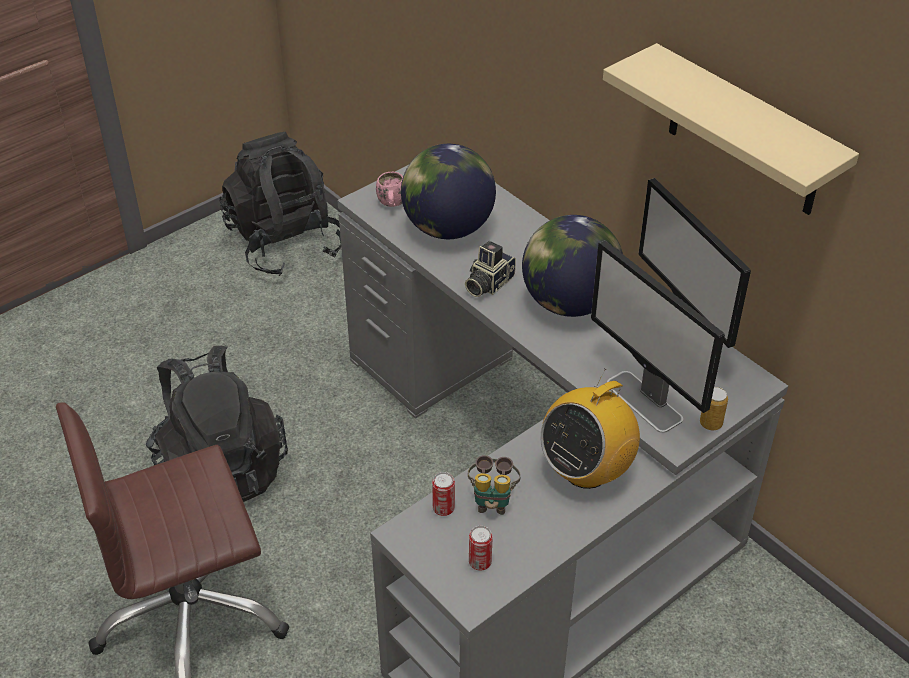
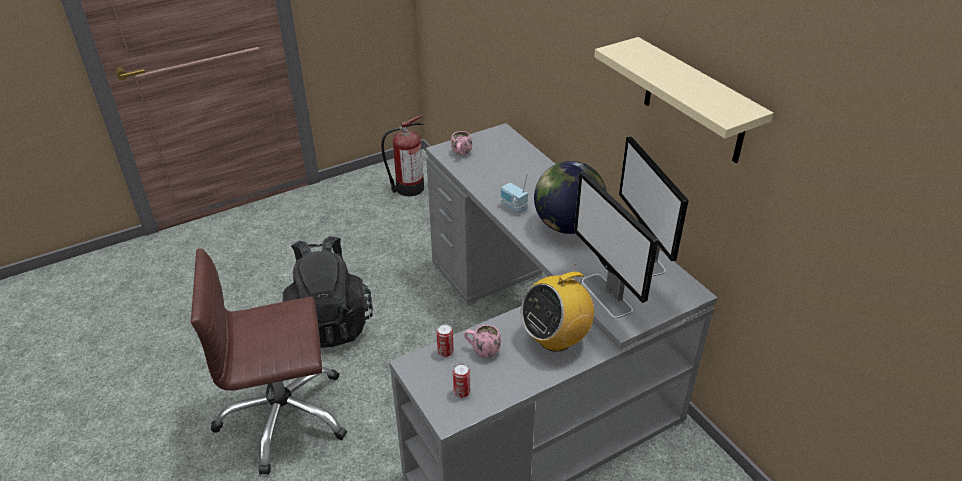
camera: 10 degrees right, 5 degrees down
black backpack [219,132,341,276] -> fire extinguisher [381,115,424,196]
globe [401,144,496,239] -> none
camera [465,241,516,297] -> radio [501,173,528,214]
binoculars [468,455,521,515] -> pink mug [464,325,501,358]
can [700,387,728,430] -> none

